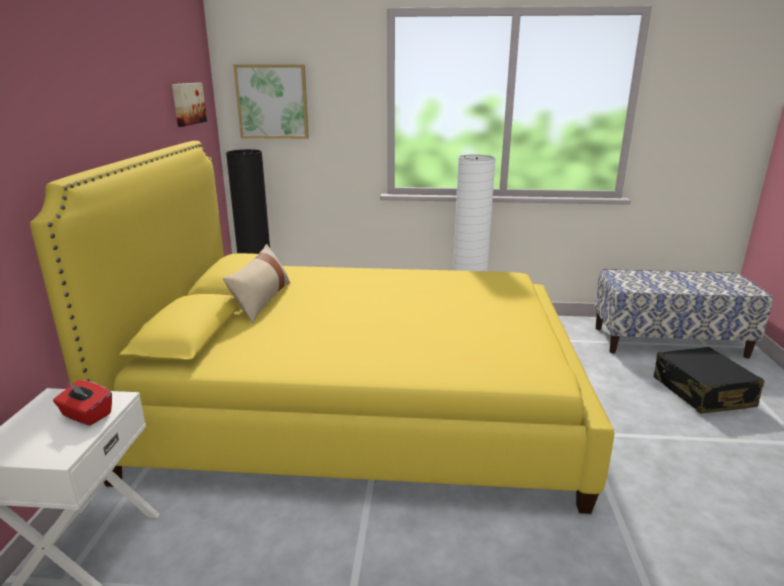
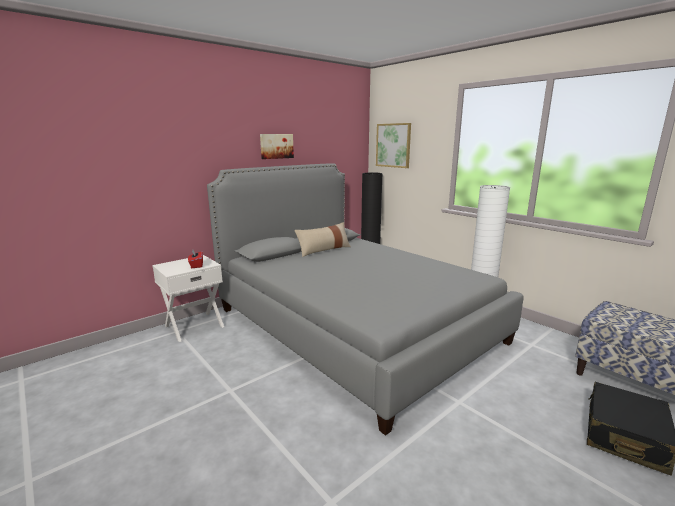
camera: 45 degrees right, 5 degrees down
yellow bed [30,141,615,514] -> grey bed [207,163,524,436]
picture [172,83,207,127] -> picture moved to [260,134,294,159]

